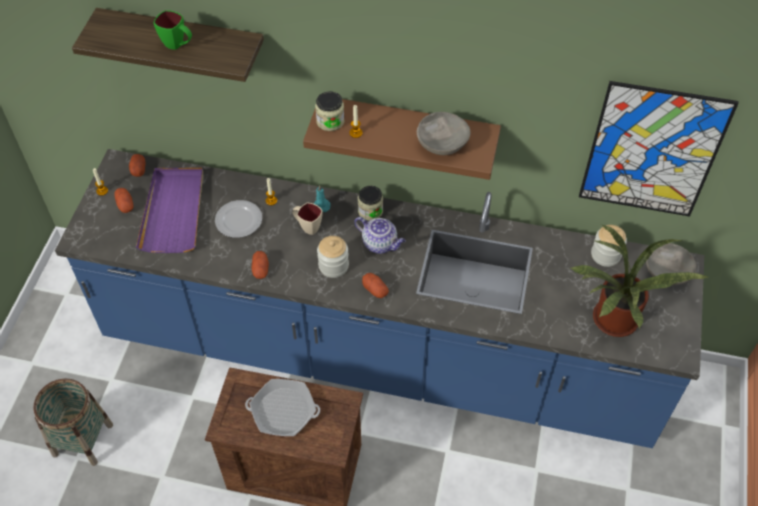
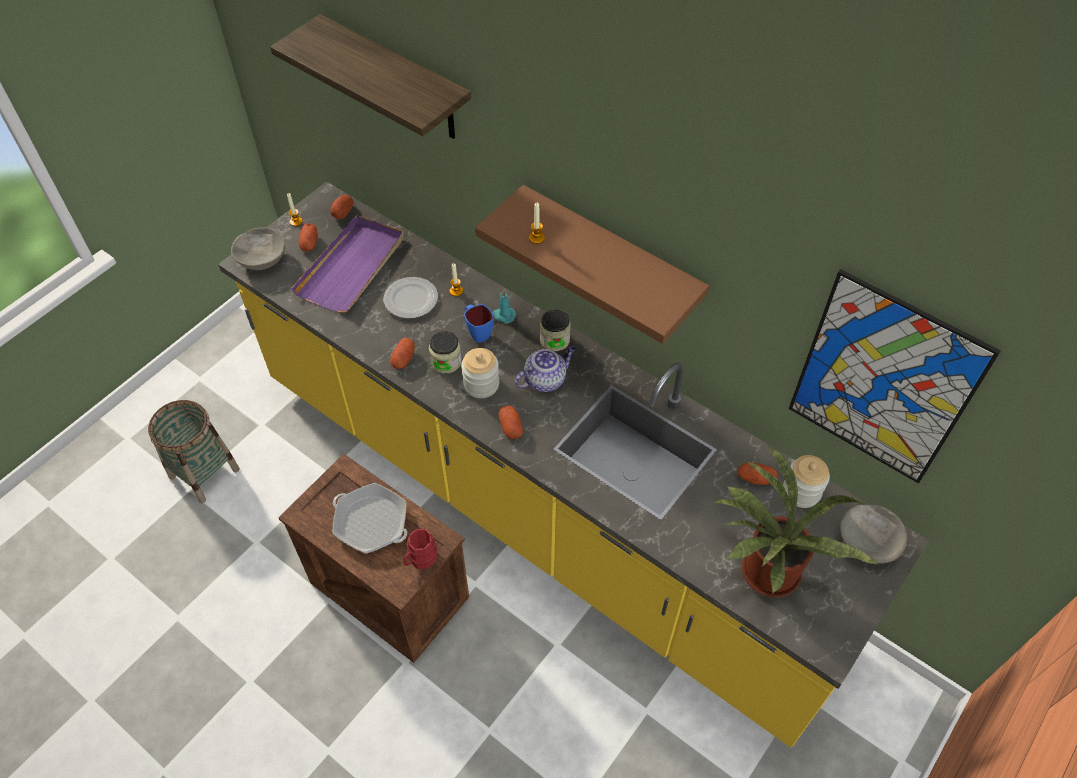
camera: 25 degrees right, 0 degrees up
blue counter [55,149,704,448] -> yellow counter [218,181,929,748]
green mug [154,10,192,50] -> none
beige mug [292,202,323,235] -> blue mug [464,304,494,343]
jar [315,91,345,131] -> jar moved to [429,331,462,374]
teapot [355,217,405,254] -> teapot turned 90 degrees counterclockwise [515,346,575,392]
grey bowl [417,112,471,155] -> grey bowl moved to [231,227,285,270]
none -> red mug [403,529,437,569]
none -> potato [738,463,777,485]

